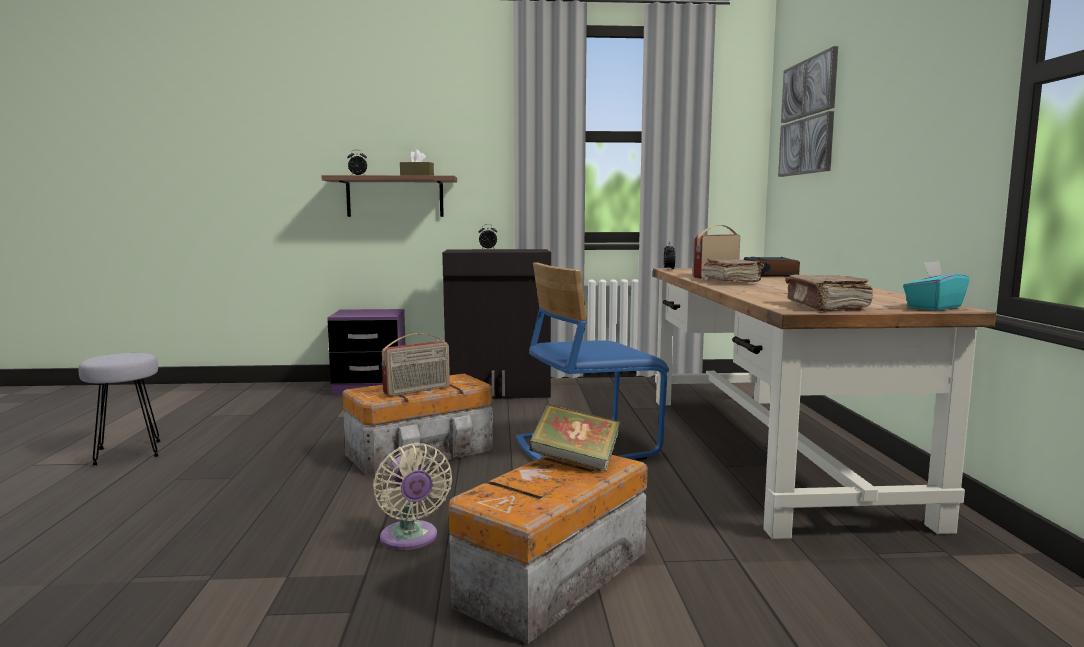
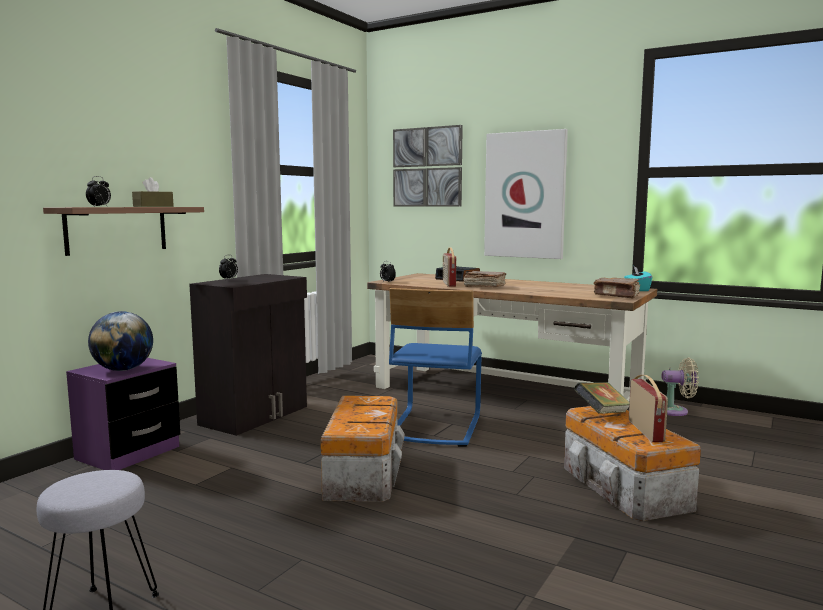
camera: 55 degrees left, 0 degrees up
beige fan [373,443,452,550] -> beige fan moved to [661,358,699,416]
radio [382,333,450,396] -> radio moved to [629,375,668,442]
none -> globe [88,311,153,371]
none -> picture [484,129,568,259]

